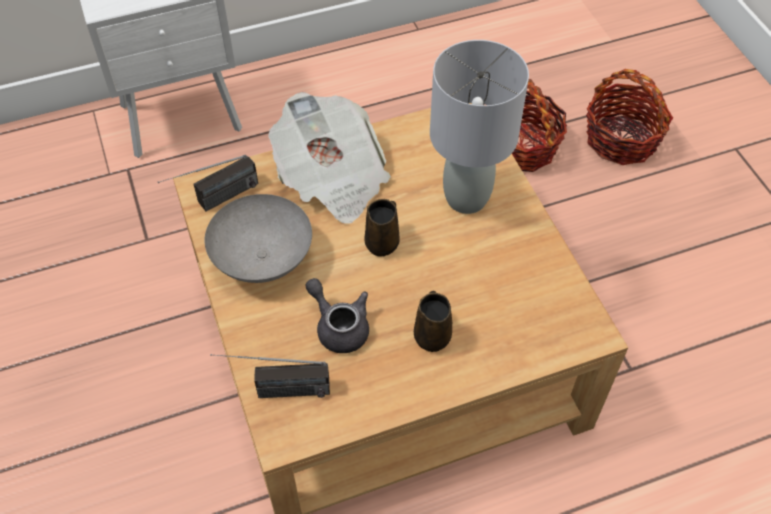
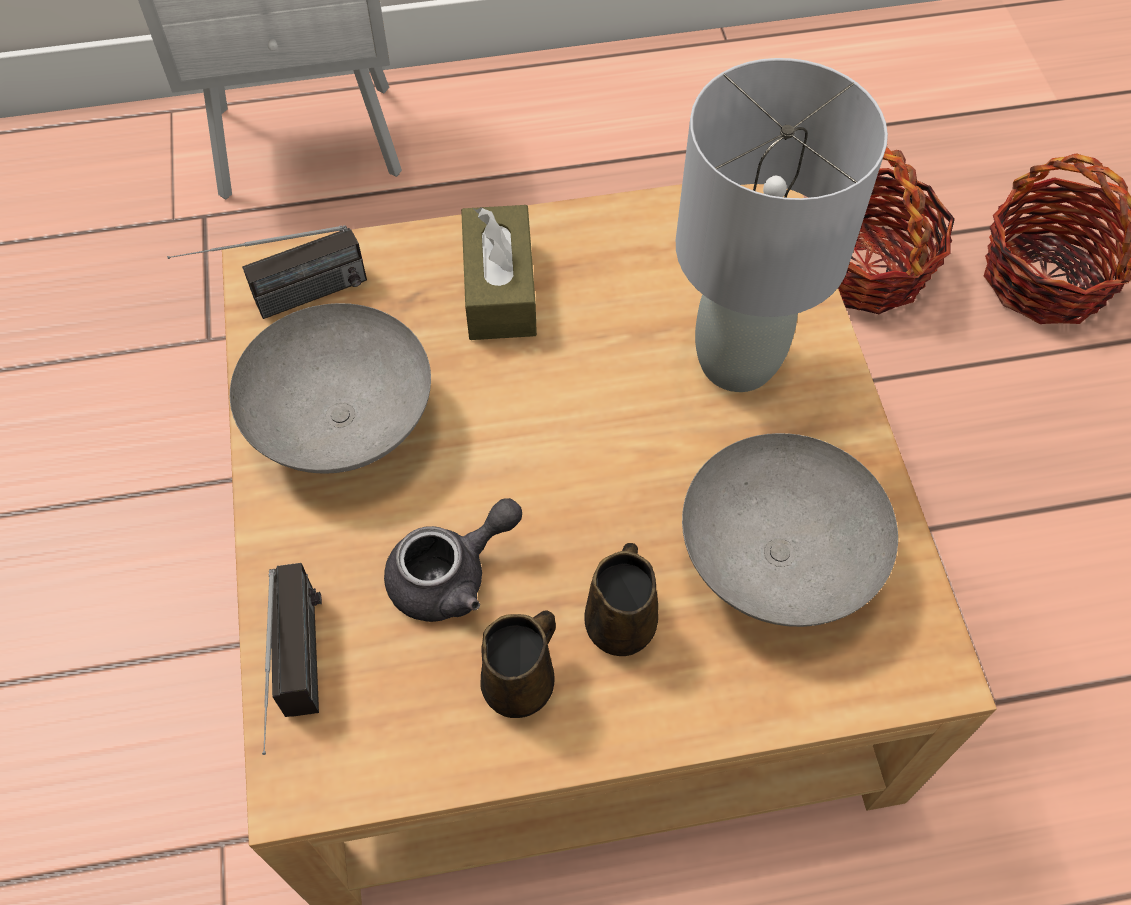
camera: 10 degrees right, 5 degrees up
radio [210,354,330,398] -> radio turned 105 degrees counterclockwise [262,563,322,755]
newspaper [268,92,391,224] -> brown tissue box [461,205,537,340]
grey teapot [306,278,369,353] -> grey teapot turned 90 degrees clockwise [384,498,522,622]
brown mug [364,199,400,257] -> brown mug moved to [480,610,556,718]
none -> grey bowl [682,433,898,627]

